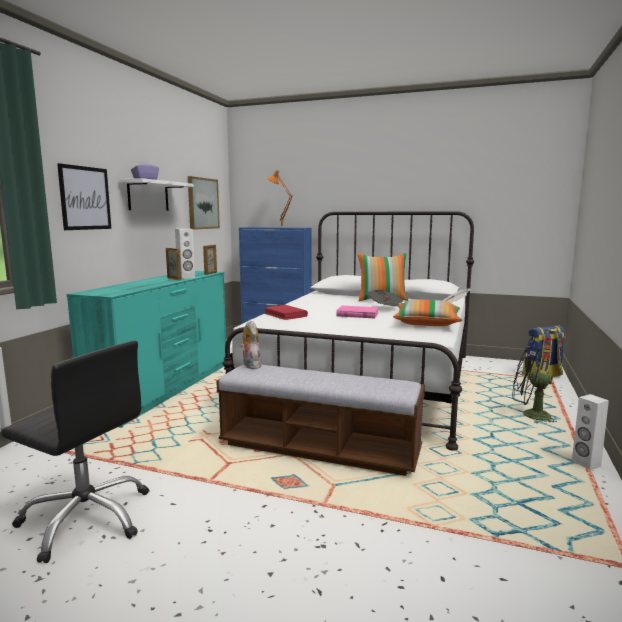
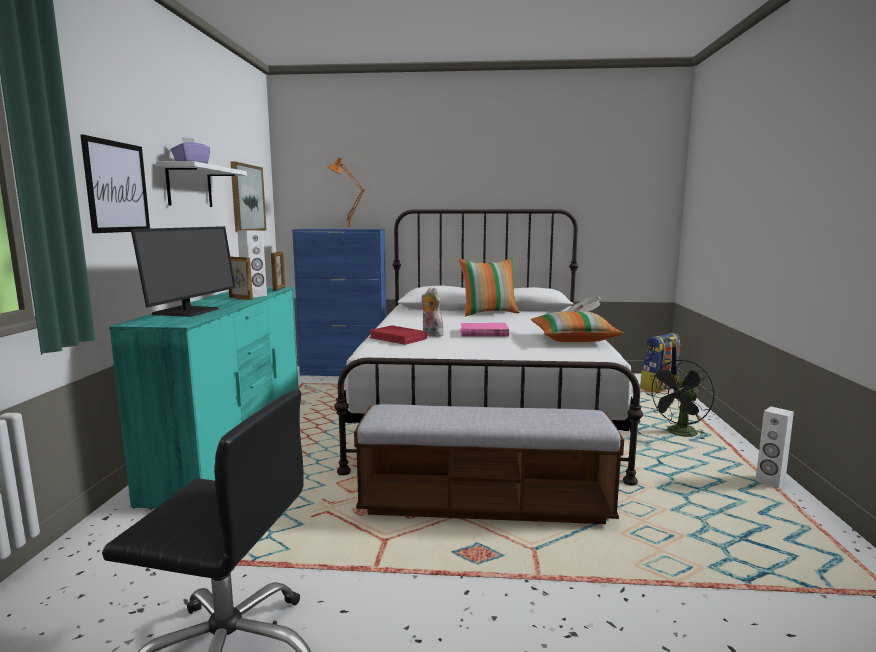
camera: 15 degrees left, 0 degrees up
plush toy [240,320,262,369] -> plush toy moved to [421,288,445,337]
newspaper [366,290,403,307] -> none
black fan [512,348,556,423] -> black fan turned 45 degrees counterclockwise [646,360,714,440]
none -> monitor [131,226,236,317]

